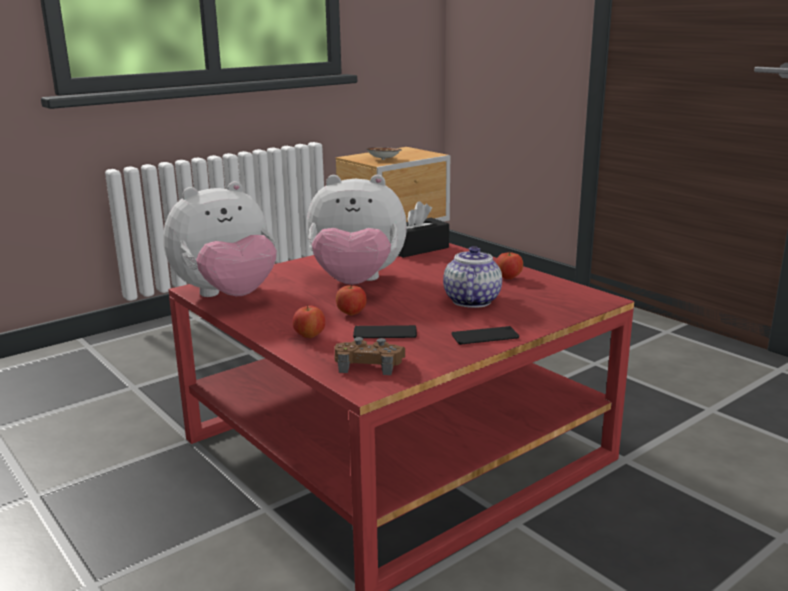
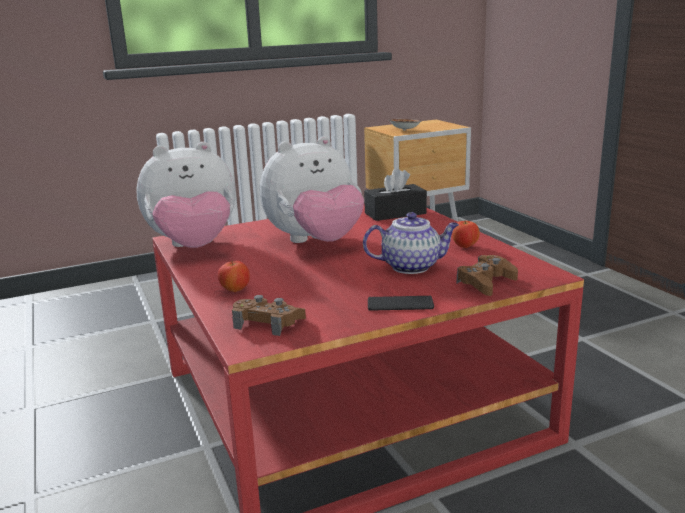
camera: 15 degrees right, 0 degrees up
plush toy [306,175,407,285] -> plush toy turned 45 degrees counterclockwise [260,136,364,243]
apple [336,284,367,316] -> none
phone [353,325,417,338] -> none
teapot [443,246,502,308] -> teapot turned 60 degrees clockwise [363,212,459,274]
none -> brown game controller [457,255,518,296]

